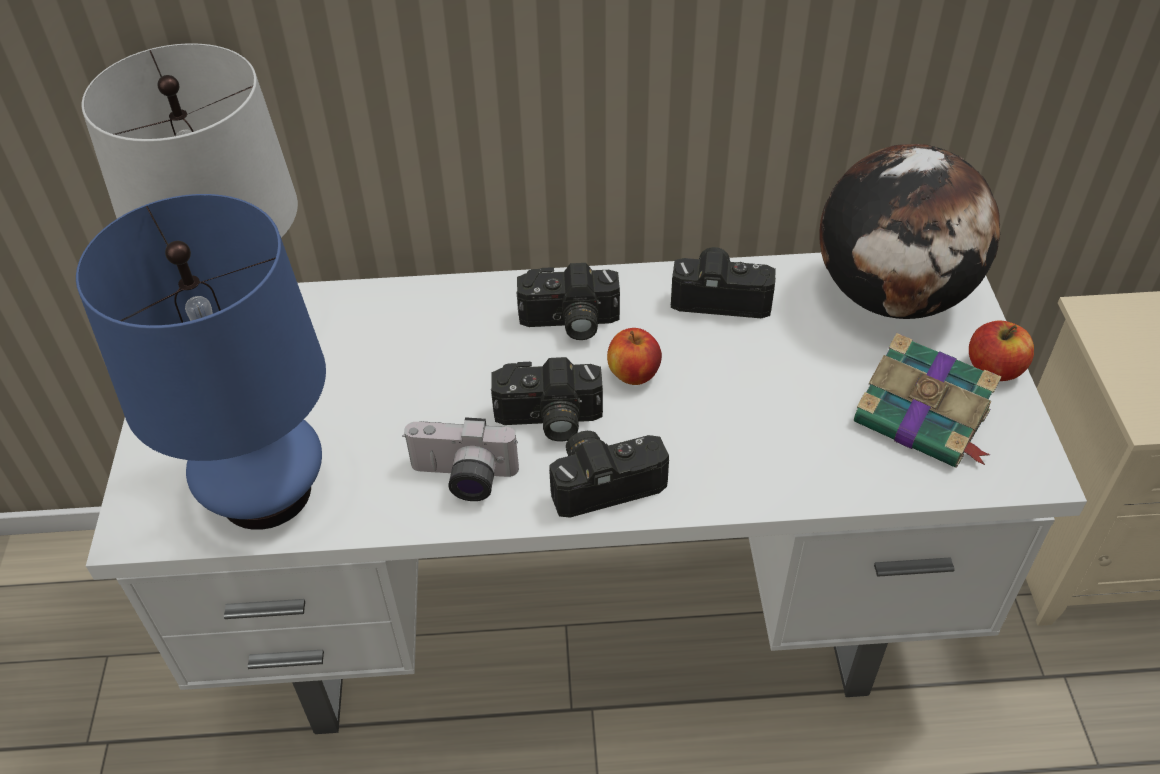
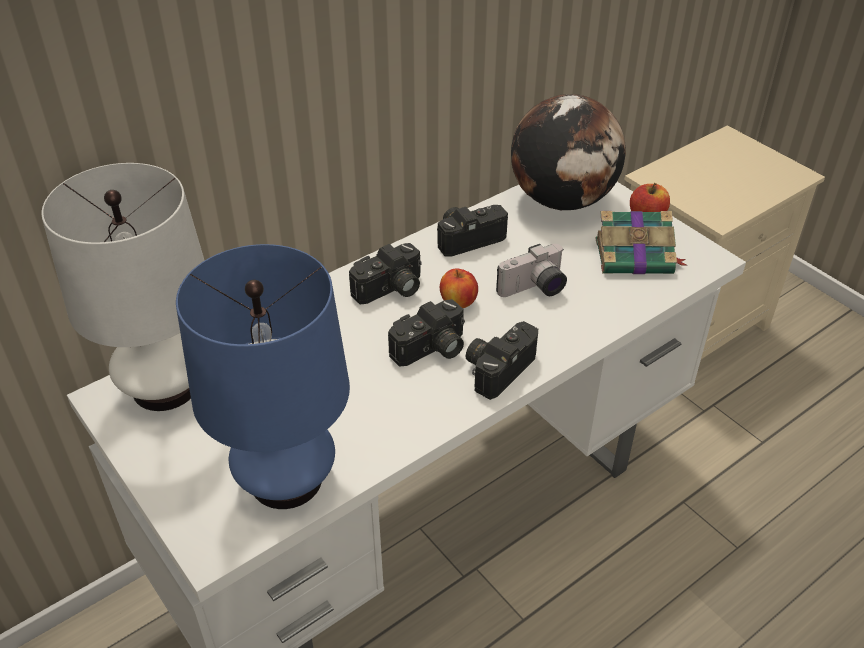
camera: 35 degrees left, 5 degrees down
camera [402,417,519,501] -> camera moved to [496,244,567,297]

